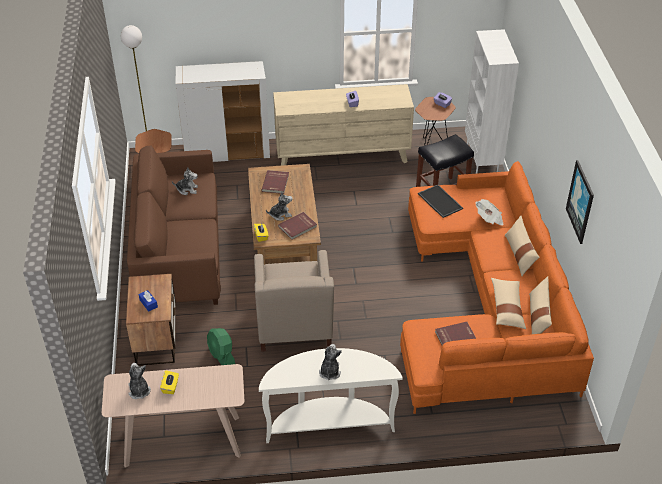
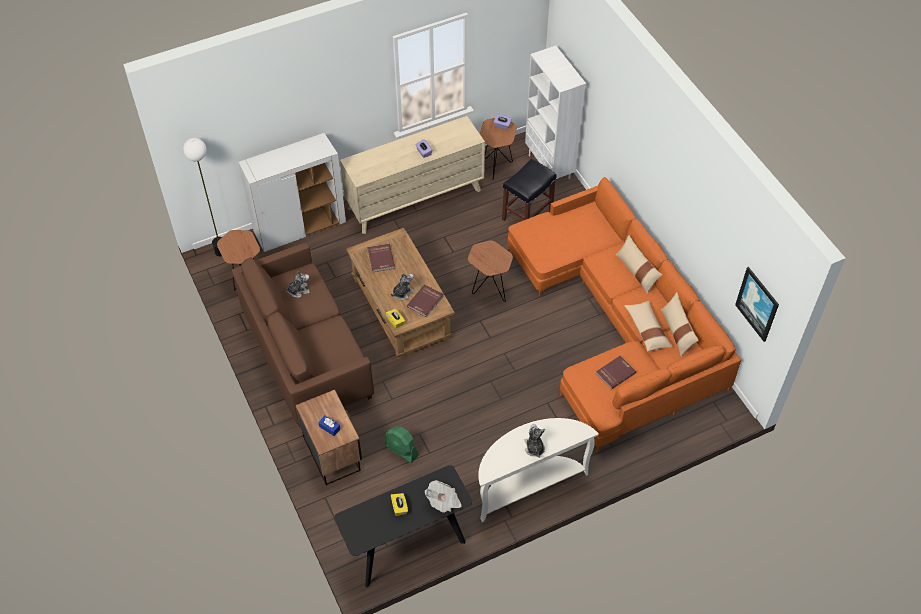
camera: 20 degrees left, 10 degrees up
beige console table [102,364,244,468] -> black console table [334,465,472,587]
plush toy [128,363,151,399] -> none
beige armchair [254,250,334,352] -> none
tray [418,185,463,218] -> none
newspaper [475,199,503,226] -> newspaper moved to [425,480,462,513]
picture [566,160,594,244] -> picture moved to [735,267,779,342]
none -> brown side table [468,240,513,302]

